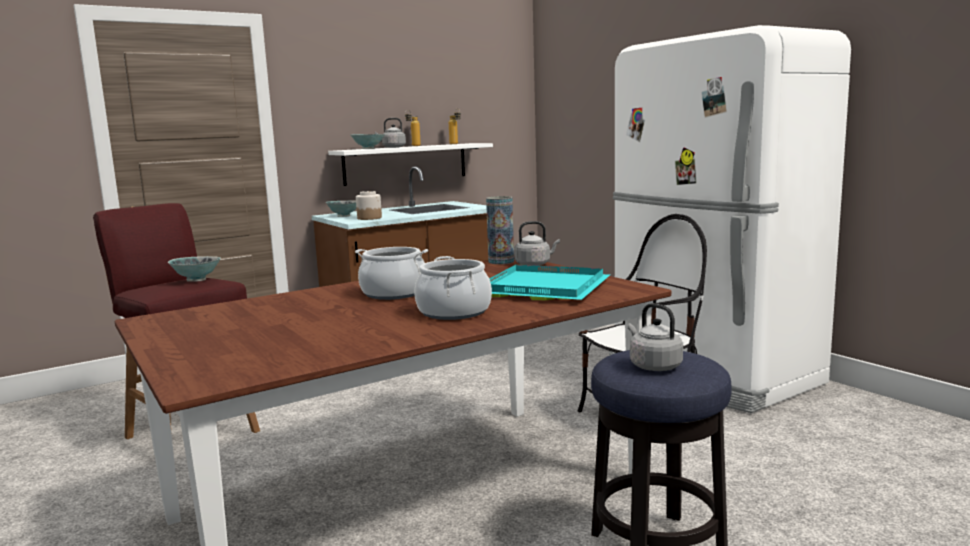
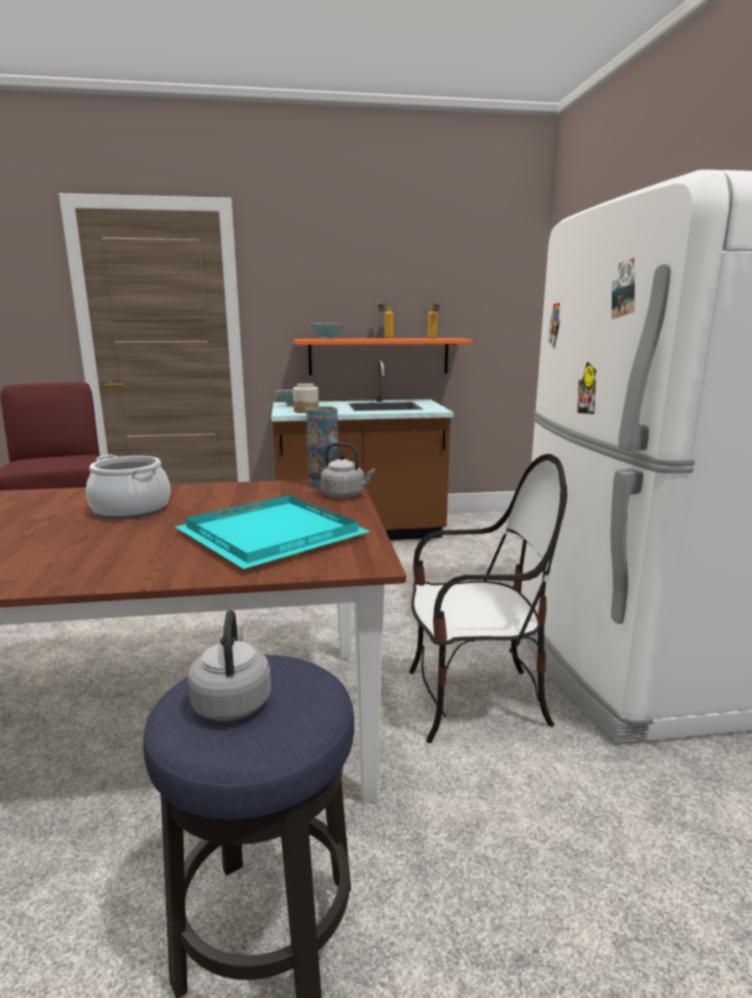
camera: 25 degrees right, 5 degrees up
bowl [168,256,221,282] -> none
white shelf [328,143,493,186] -> orange shelf [294,338,472,375]
grey kettle [375,118,406,148] -> none
cooking pot [414,256,492,320] -> none

